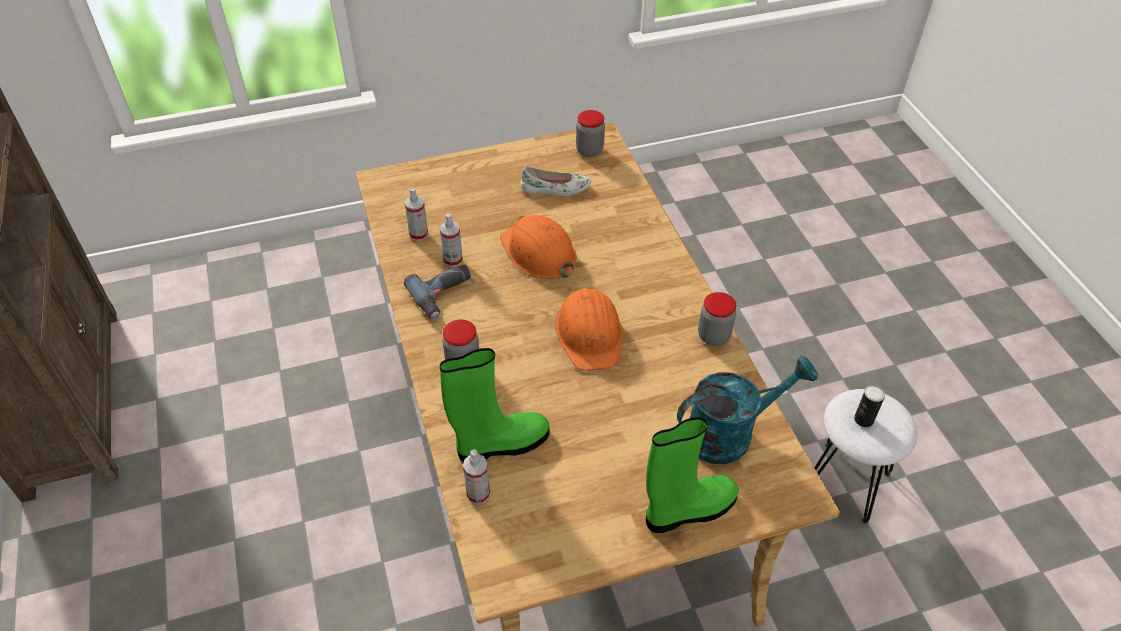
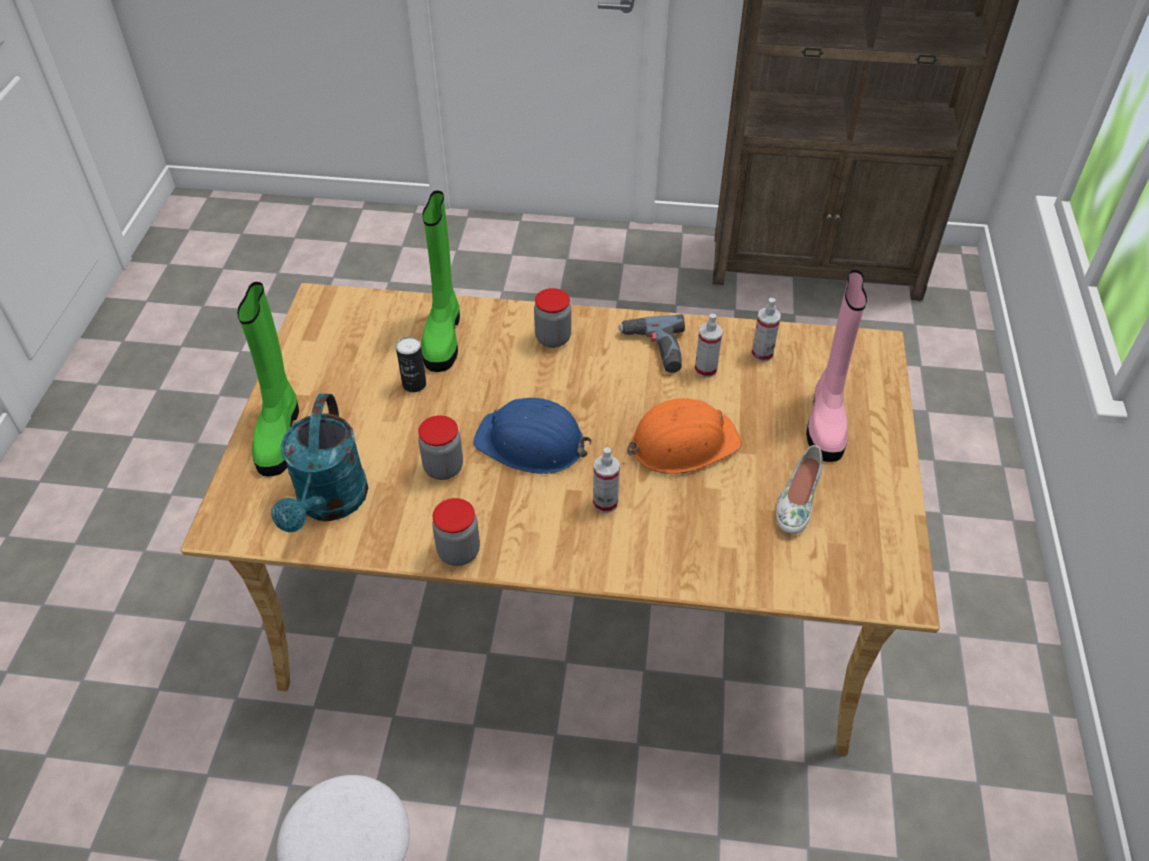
camera: 115 degrees right, 0 degrees up
spray bottle [463,449,490,504] -> spray bottle moved to [593,447,620,513]
orange hard hat [555,288,623,370] -> blue hard hat [473,398,592,474]
jar [576,110,605,157] -> jar moved to [418,415,463,480]
can [854,385,885,427] -> can moved to [396,337,426,392]
none -> pink boot [806,270,867,462]

